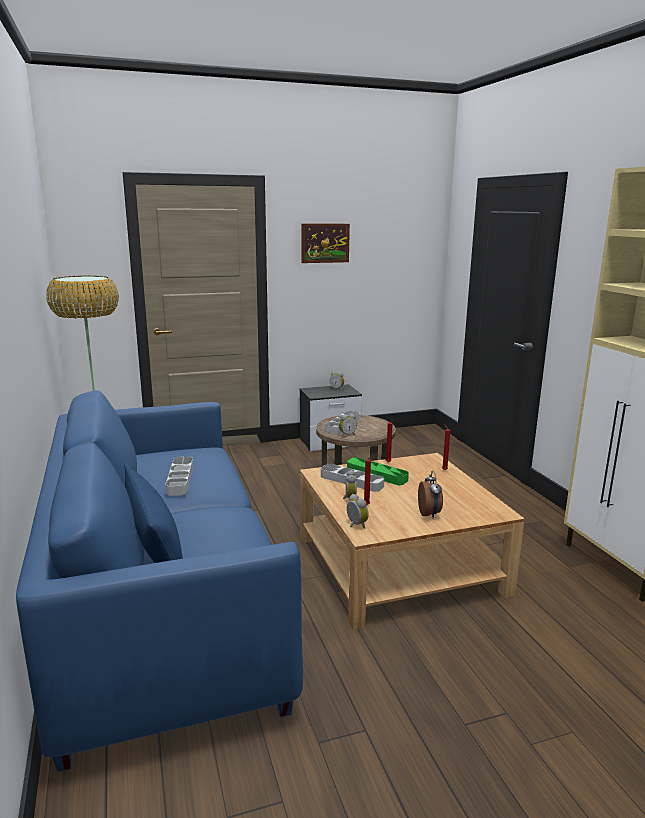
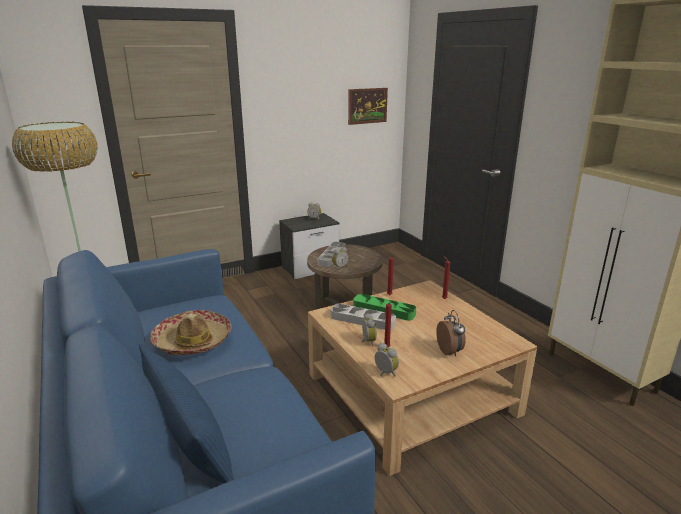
camera: 10 degrees left, 5 degrees up
grey tray [165,457,193,496] -> hat [151,310,231,355]
picture [301,224,350,263] -> picture moved to [348,88,388,125]

